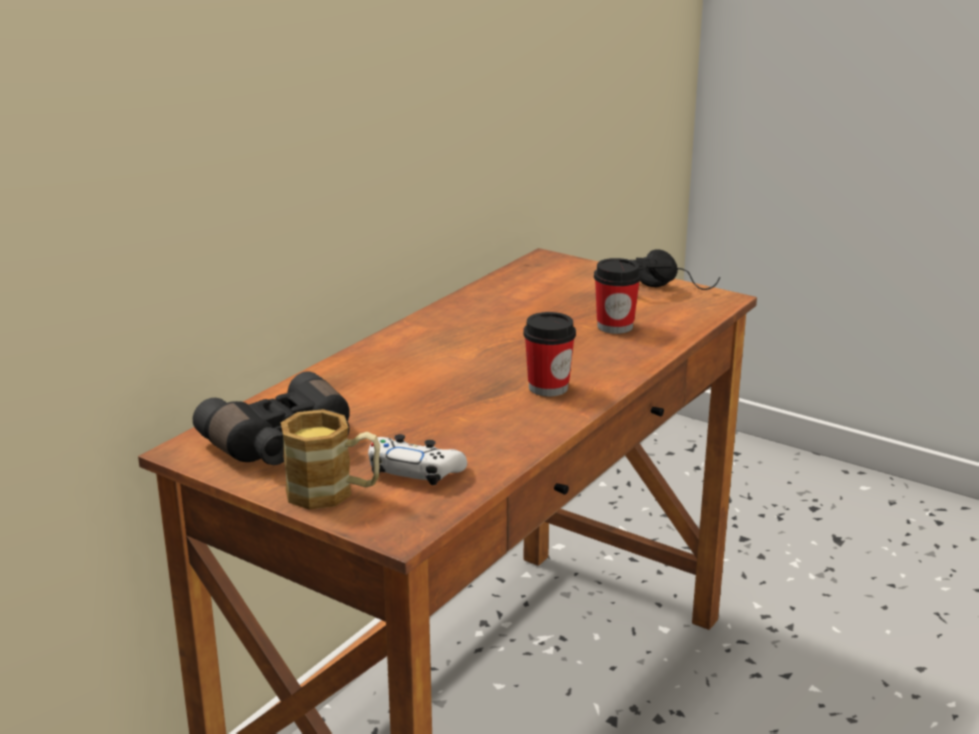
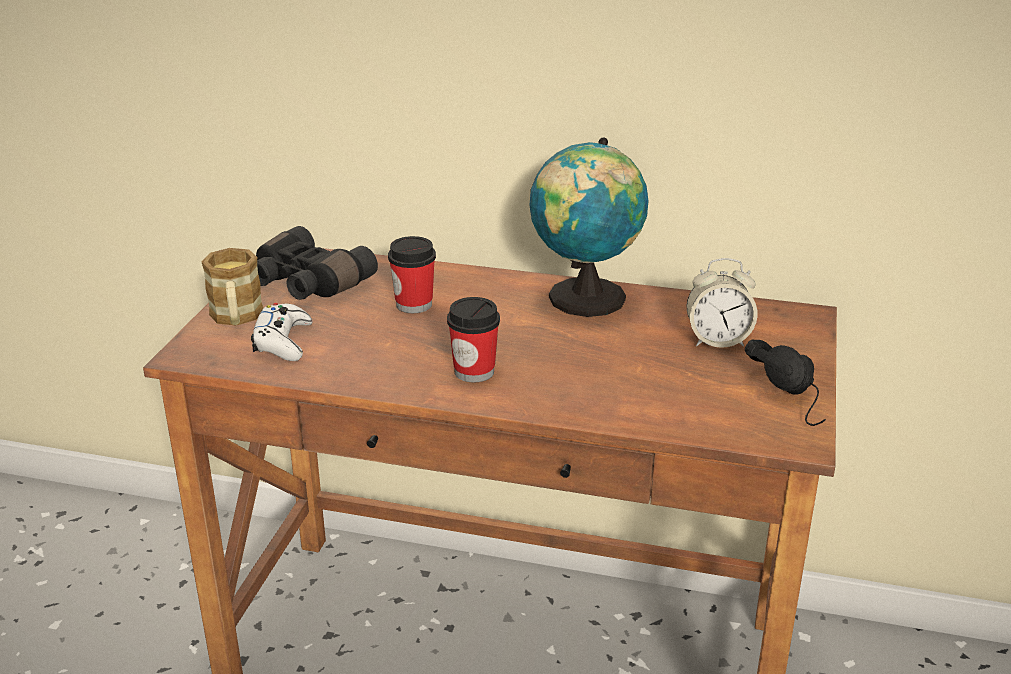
camera: 70 degrees right, 5 degrees up
cup [594,258,641,334] -> cup moved to [388,236,436,313]
none -> globe [530,137,648,317]
none -> alarm clock [687,258,757,348]

